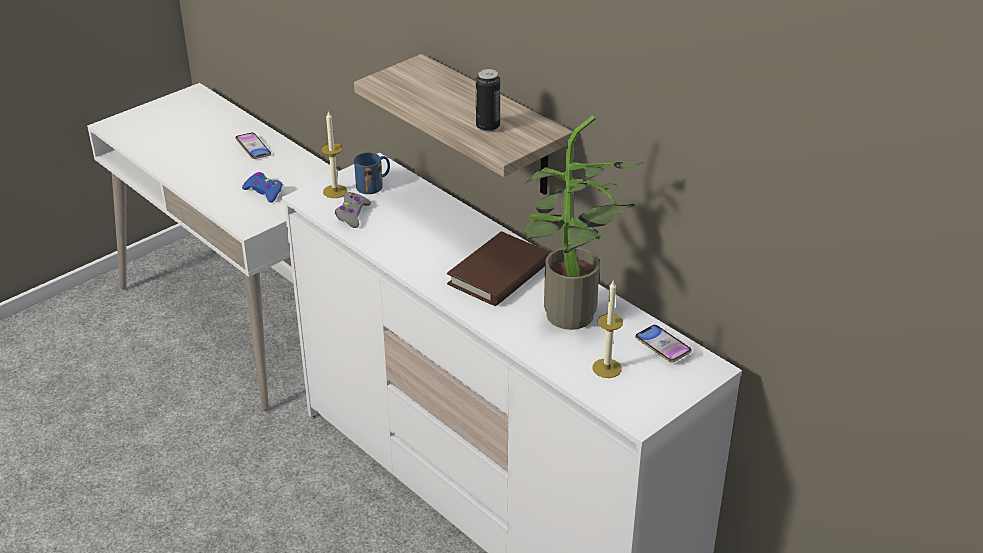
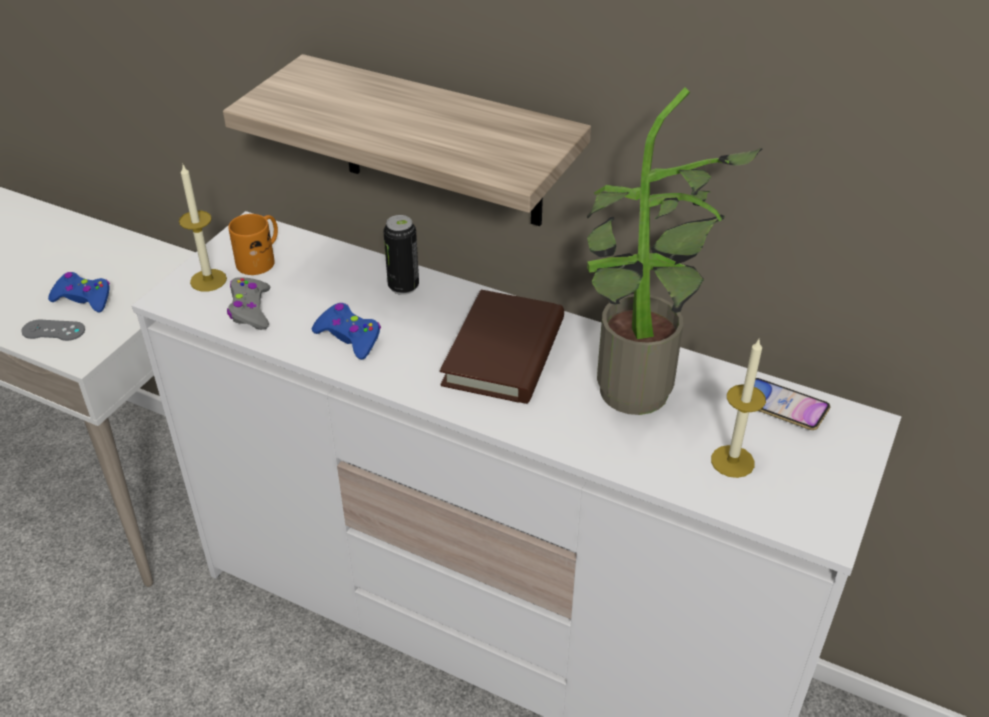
camera: 20 degrees left, 5 degrees up
phone [235,133,271,159] -> none
blue mug [354,153,390,194] -> orange mug [228,214,278,275]
can [476,69,500,133] -> can moved to [383,215,419,295]
none -> grey game controller [21,320,85,341]
none -> blue game controller [312,303,381,360]

